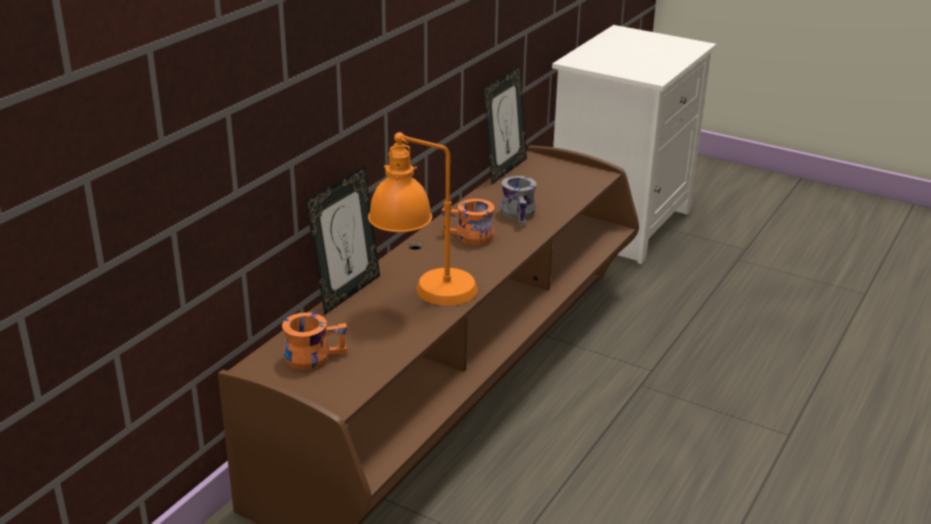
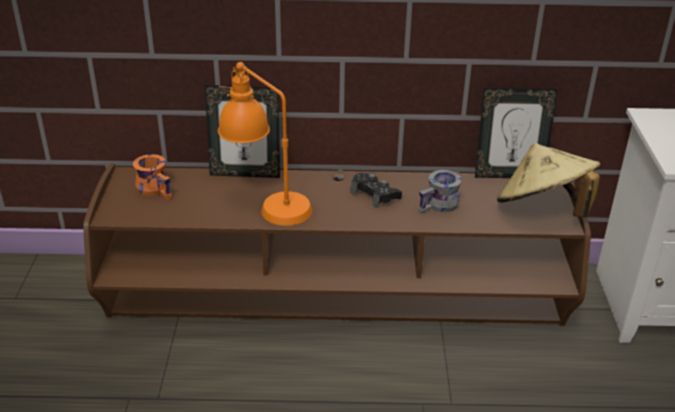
camera: 60 degrees right, 5 degrees up
orange mug [441,199,495,245] -> black game controller [351,173,402,208]
none -> beige hat [497,143,600,218]

